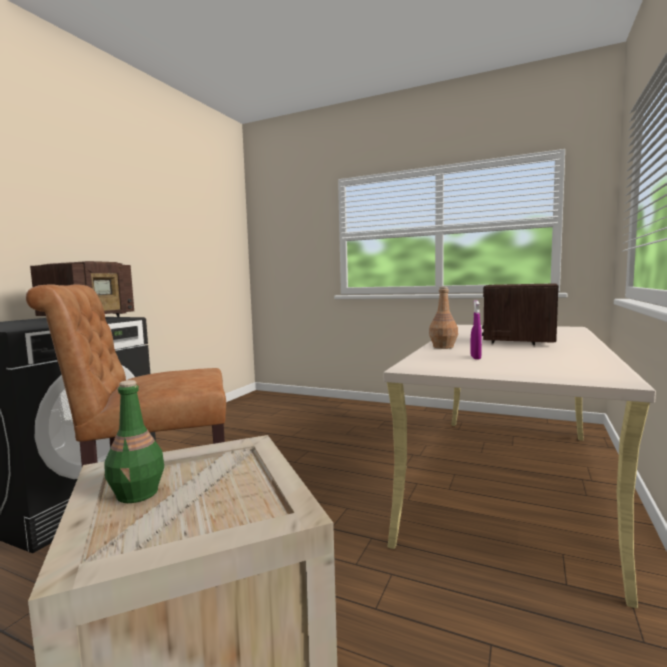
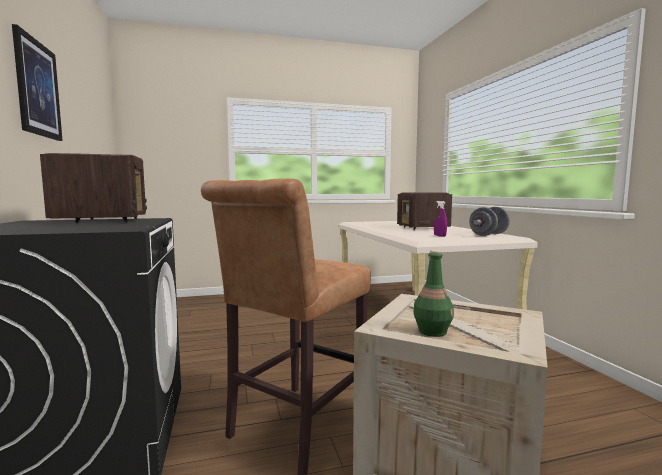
camera: 40 degrees left, 0 degrees up
brown bottle [429,287,458,349] -> none
none -> picture [12,24,63,141]
none -> grey dumbbell [469,207,510,236]

